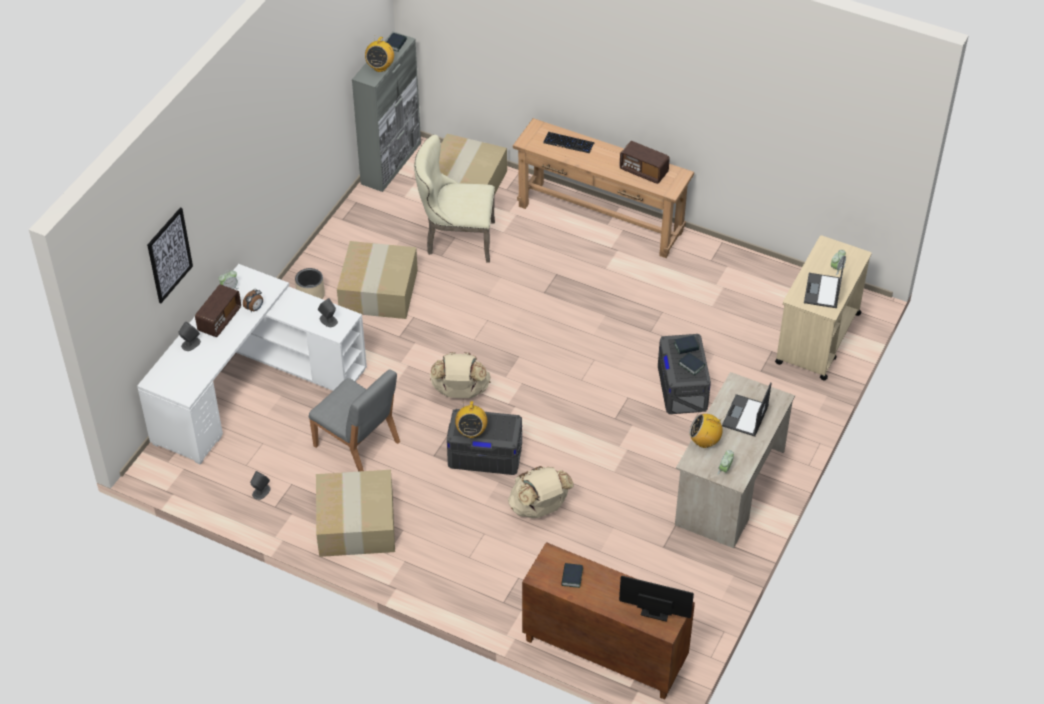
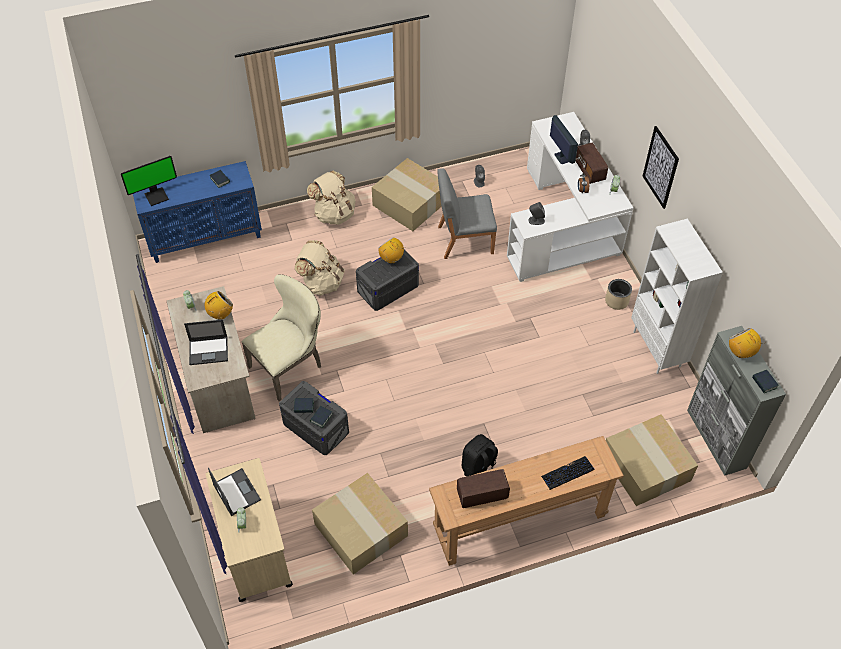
camera: 135 degrees right, 5 degrees up
picture [147,207,193,303] -> picture moved to [643,126,679,209]
cardboard box [337,241,418,319] -> cardboard box moved to [312,473,408,574]
beige chair [414,135,495,263] -> beige chair moved to [242,274,321,401]
beige backpack [430,352,491,398] -> beige backpack moved to [307,171,356,225]
brown cabinet [522,542,695,700] -> blue cabinet [133,161,262,263]
laptop [722,382,772,436] -> laptop turned 105 degrees clockwise [184,319,228,365]
none -> black backpack [462,434,498,477]
none -> monitor [550,115,578,164]
none -> white bookcase [631,219,723,374]

